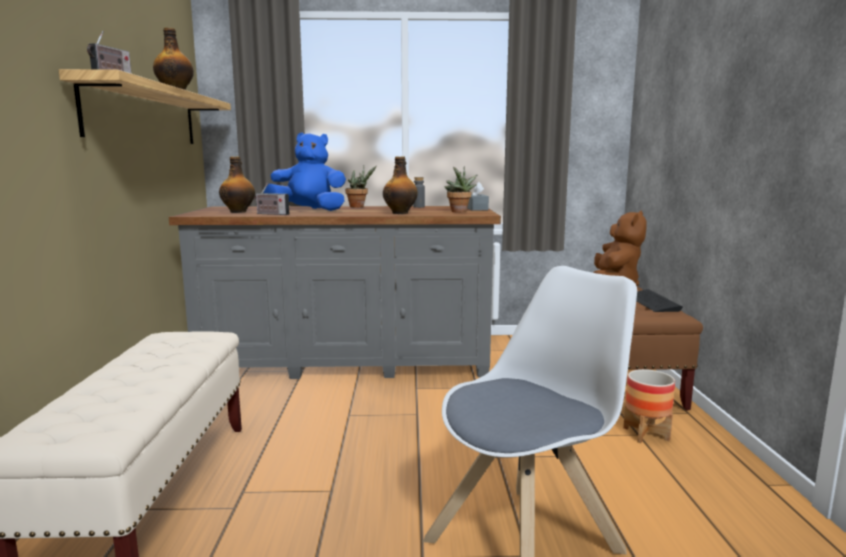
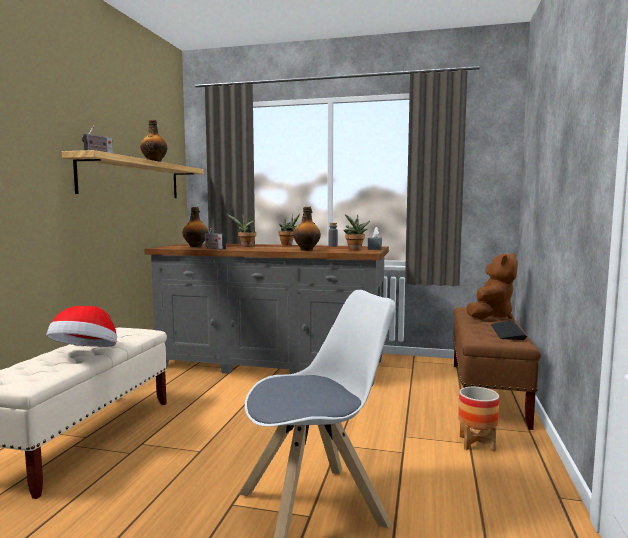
camera: 15 degrees right, 5 degrees down
blue plush toy [263,133,346,211] -> potted plant [226,214,256,247]
none -> hat [46,306,117,347]

